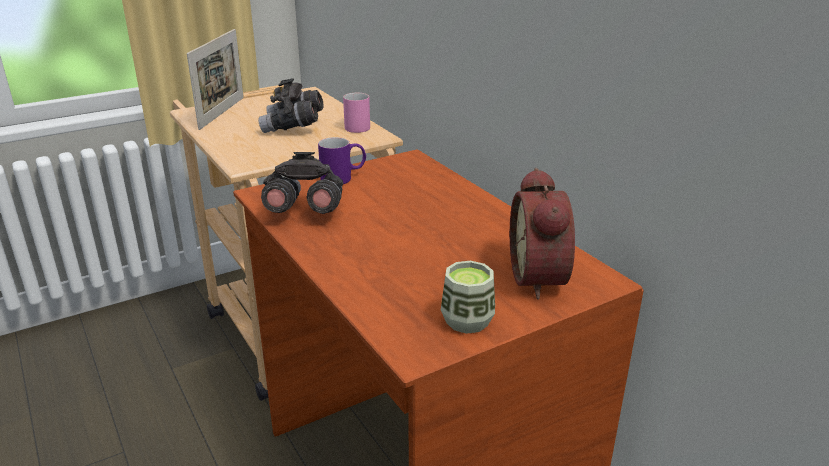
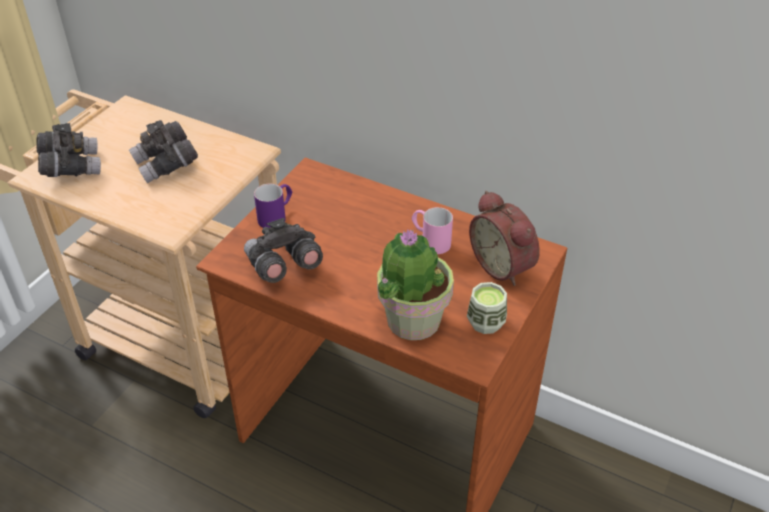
camera: 30 degrees left, 15 degrees up
picture frame [187,29,244,130] -> grey binoculars [37,123,101,177]
pink mug [343,93,370,133] -> pink mug moved to [412,207,453,254]
none -> potted plant [377,230,454,340]

